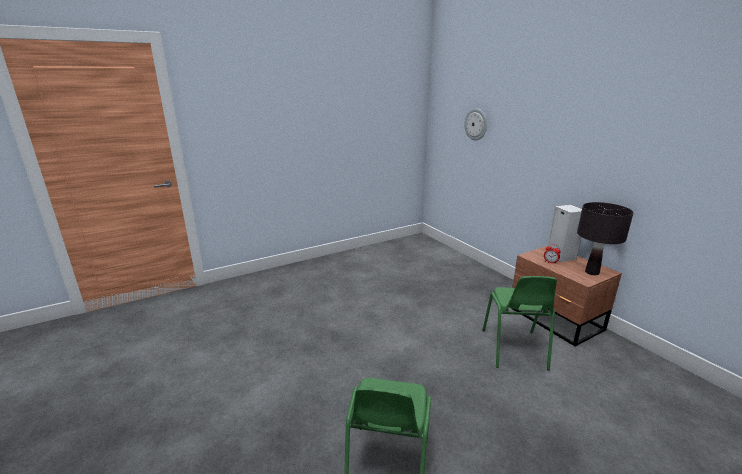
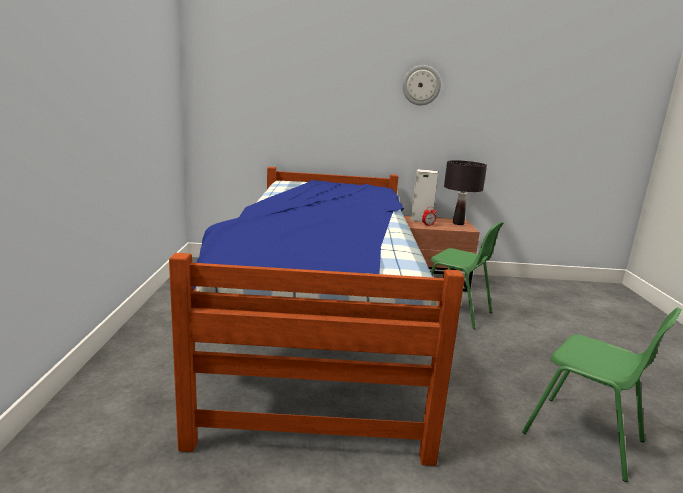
camera: 60 degrees left, 5 degrees down
wall clock [465,108,487,140] -> wall clock moved to [403,65,441,105]
none -> bed [169,167,465,466]

